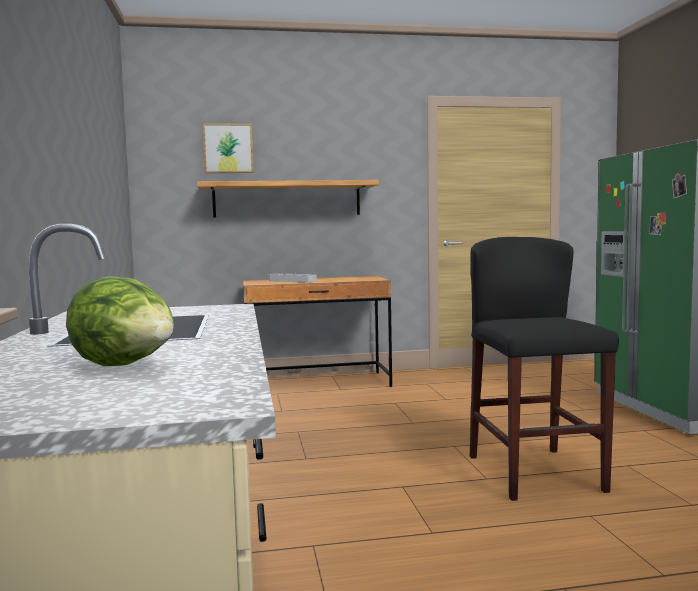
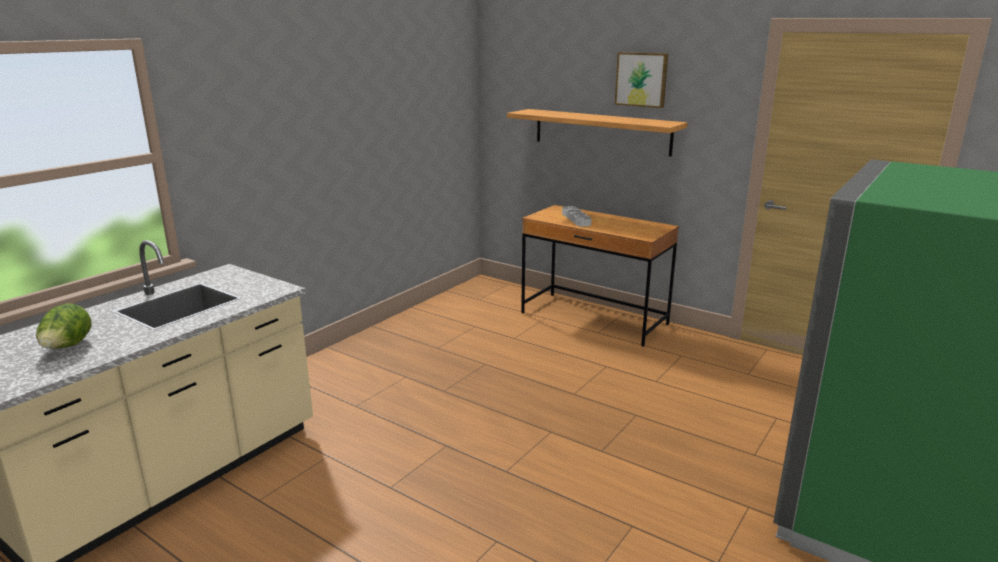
camera: 45 degrees right, 15 degrees up
picture [203,123,254,173] -> picture moved to [615,52,668,108]
black stool [470,237,619,501] -> none

